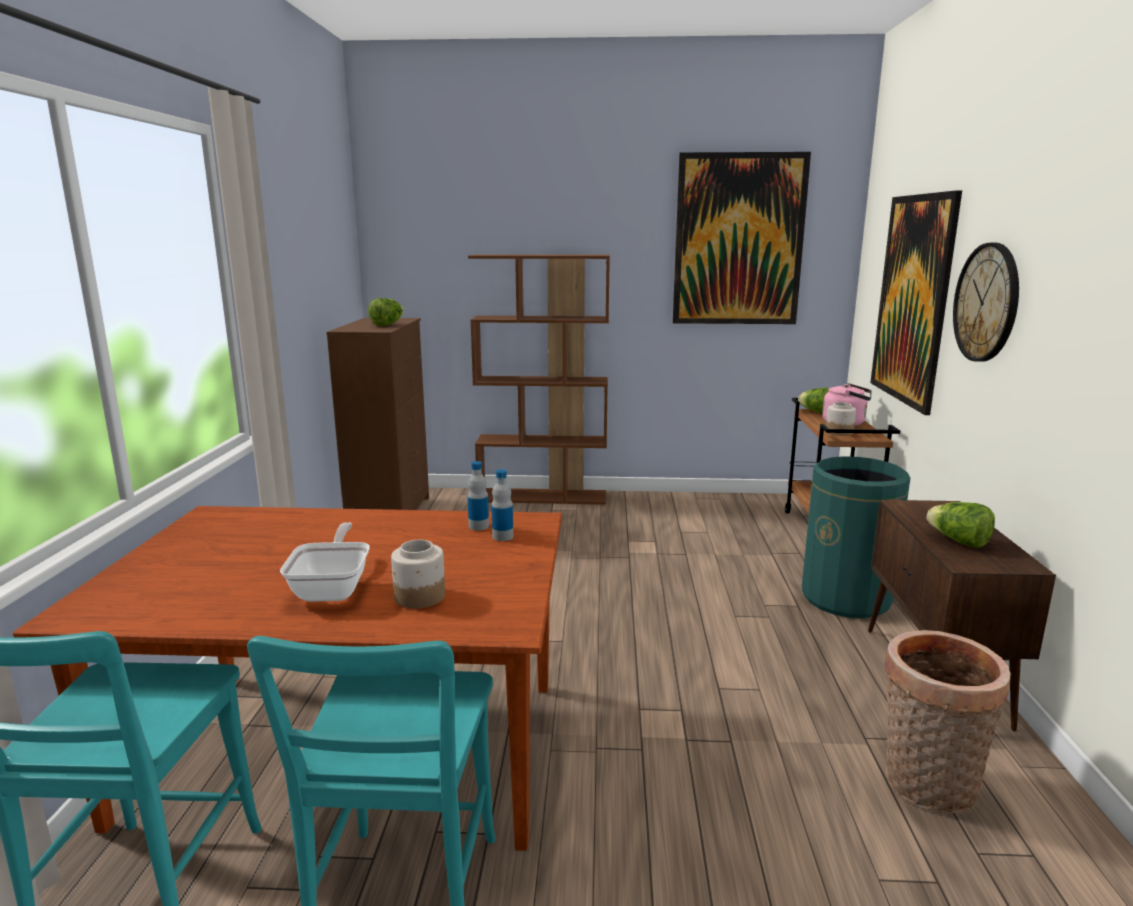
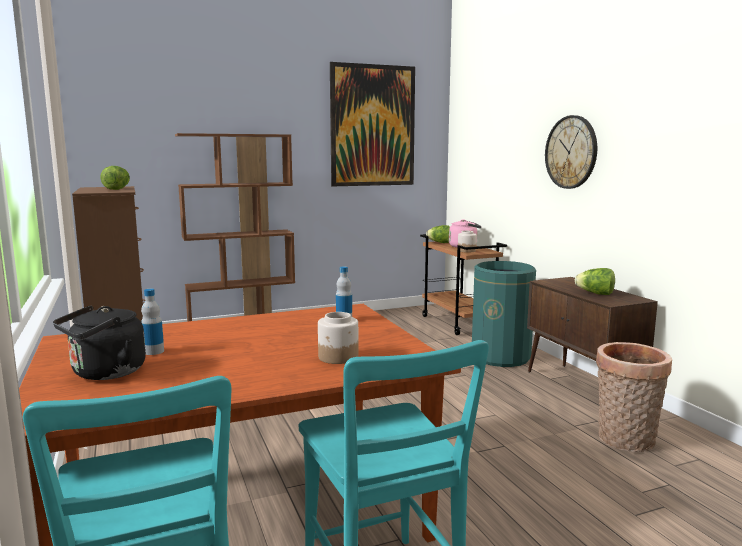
camera: 25 degrees left, 5 degrees down
frying pan [280,522,370,602] -> none
bottle [467,461,489,531] -> bottle moved to [141,289,164,355]
picture [870,190,962,415] -> none
none -> black kettle [53,305,146,380]

